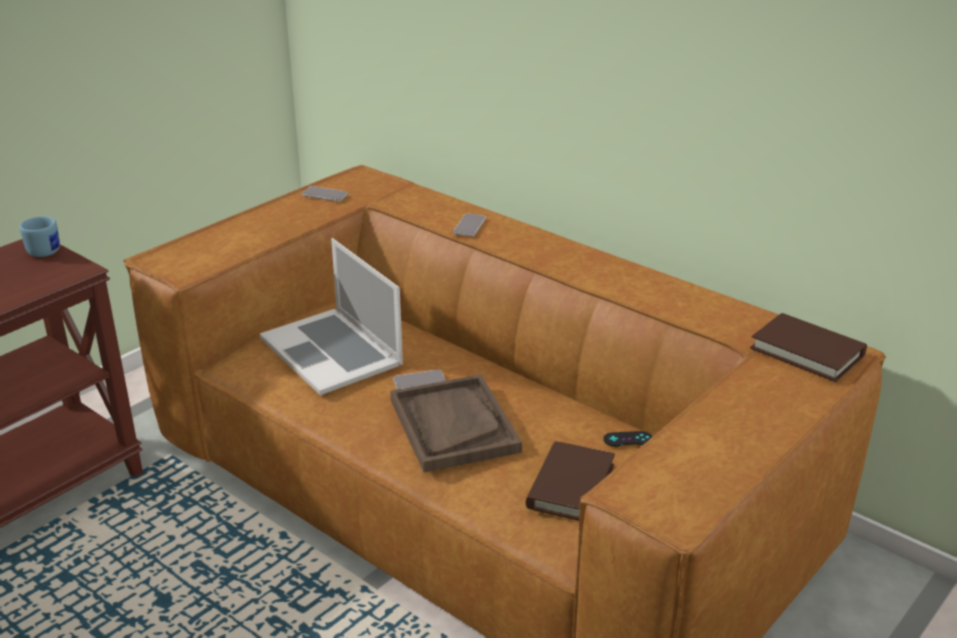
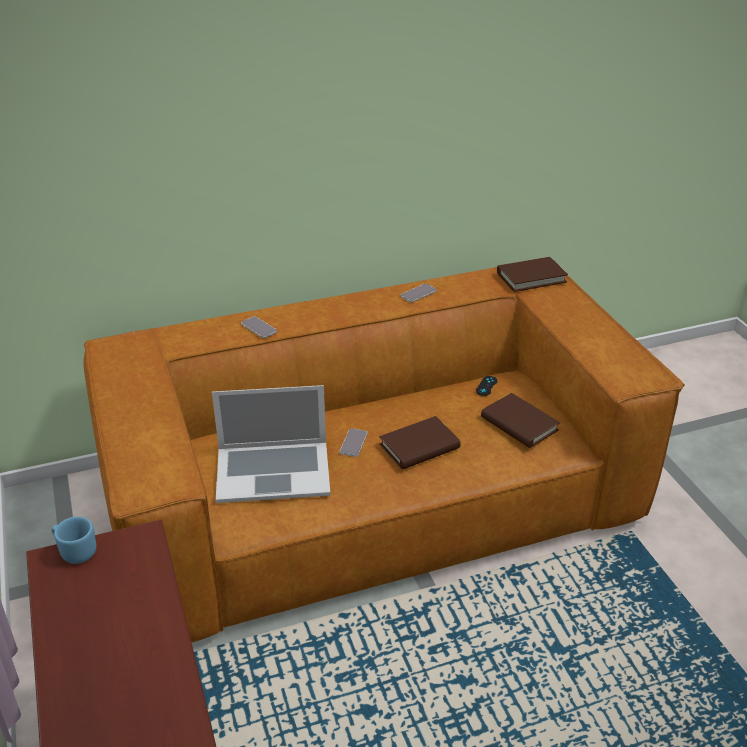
camera: 60 degrees left, 5 degrees up
phone [302,186,348,202] -> phone moved to [401,284,437,302]
brown tray [390,375,522,472] -> brown book [380,416,460,470]

